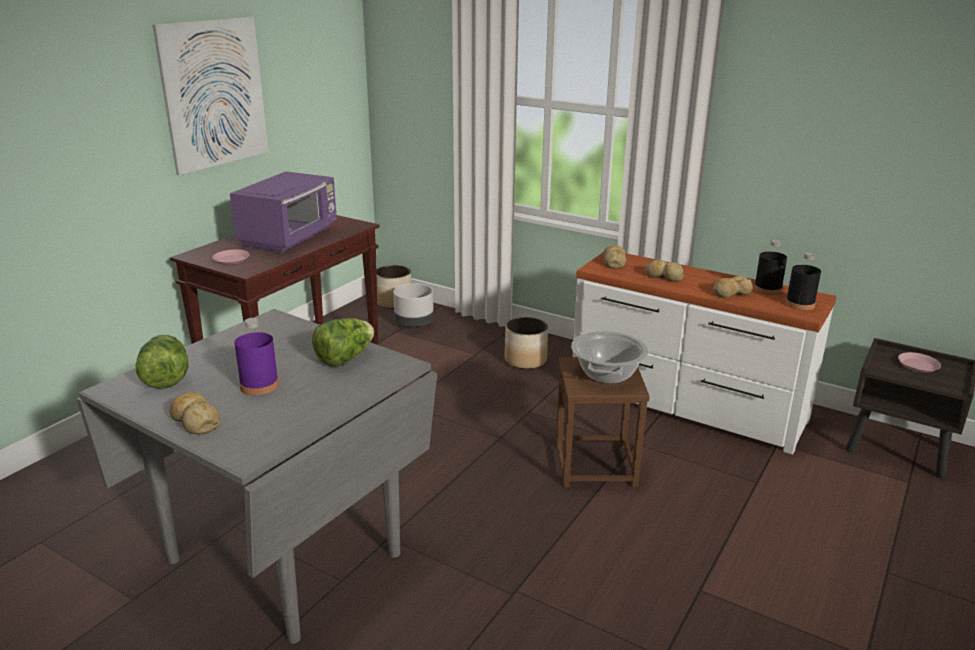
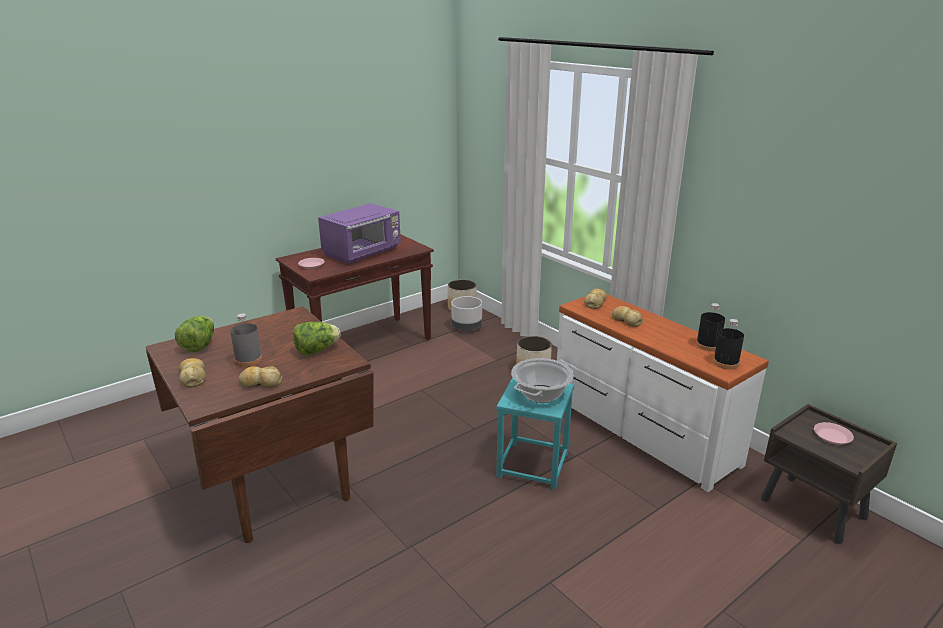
camera: 20 degrees right, 0 degrees up
grey dining table [77,309,437,644] -> brown dining table [146,306,374,543]
picture [153,17,269,175] -> none
purple bottle [234,318,279,395] -> grey bottle [230,313,262,367]
brown stool [556,357,650,487] -> turquoise stool [496,377,574,490]
bread [713,275,753,298] -> bread moved to [239,366,282,388]

